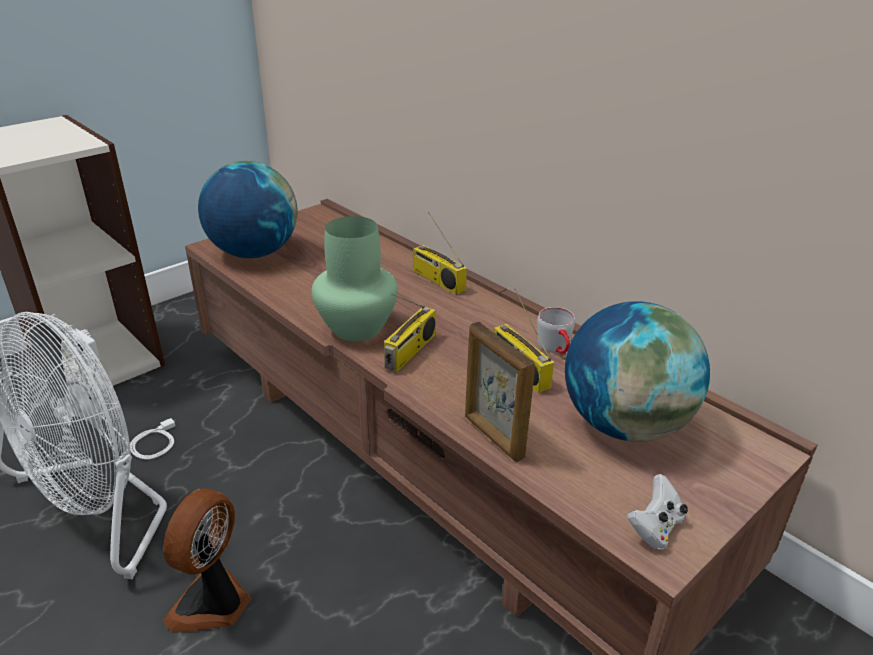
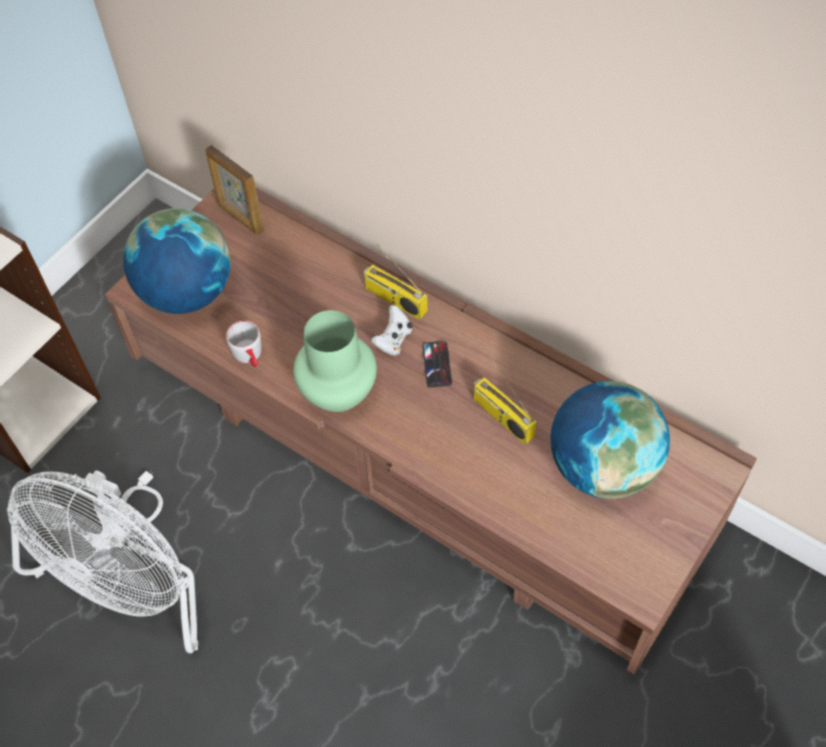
camera: 10 degrees left, 25 degrees up
fan [163,488,251,632] -> none
radio [384,293,436,372] -> none
picture frame [465,322,535,462] -> picture frame moved to [206,145,264,235]
grey mug [537,307,575,354] -> grey mug moved to [226,321,262,367]
white game controller [627,474,688,550] -> white game controller moved to [371,305,413,356]
none -> phone [422,341,452,388]

